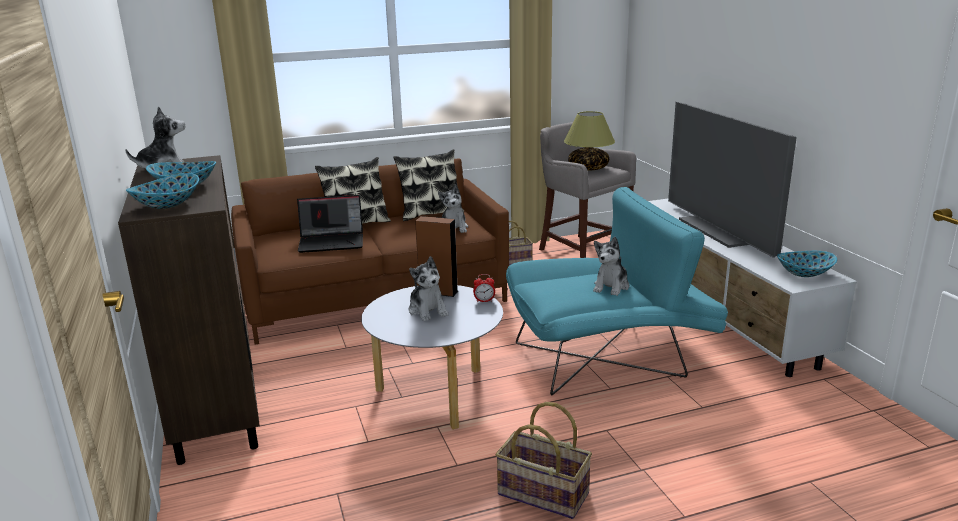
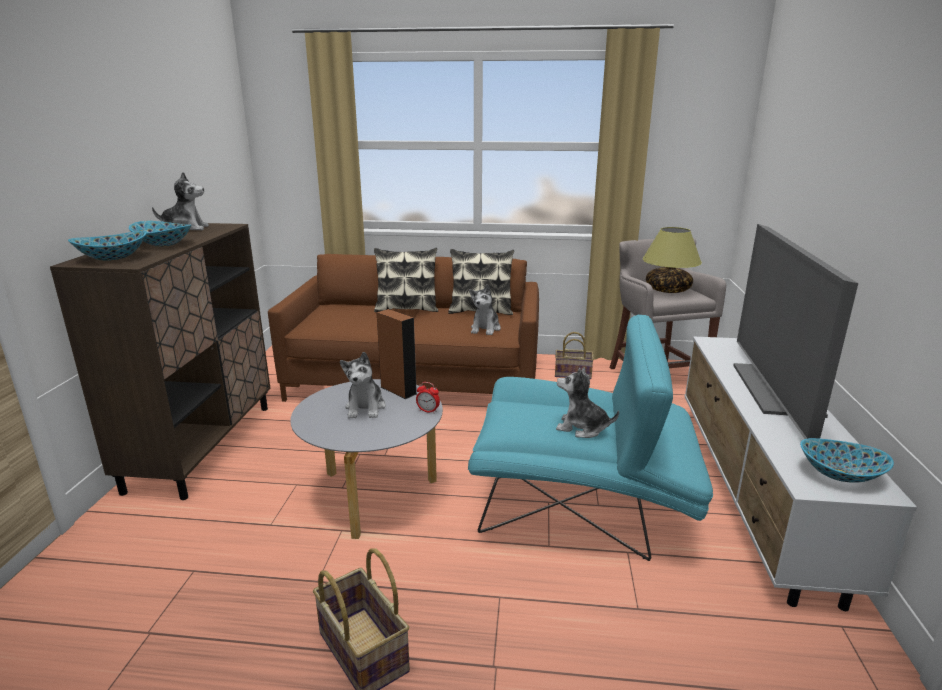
camera: 25 degrees right, 0 degrees up
laptop [297,195,363,253] -> none
plush toy [593,237,629,296] -> plush toy turned 60 degrees clockwise [556,367,619,438]

